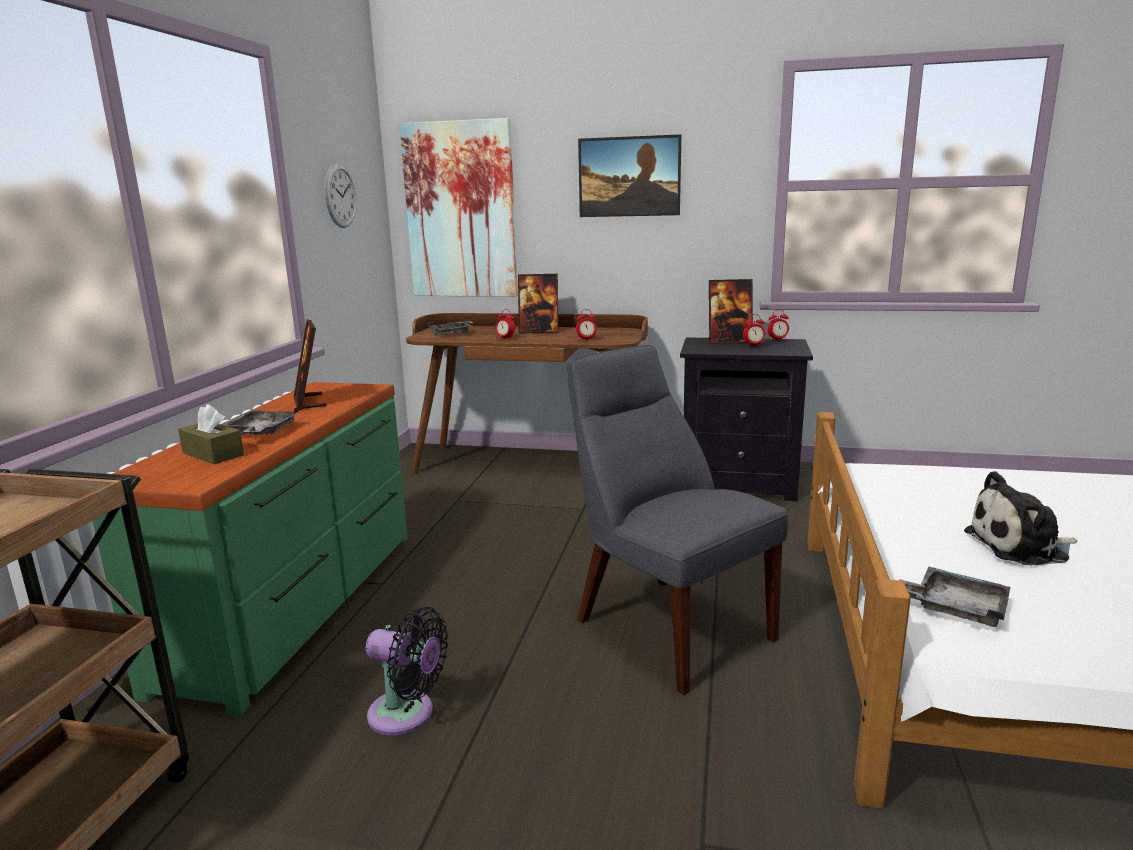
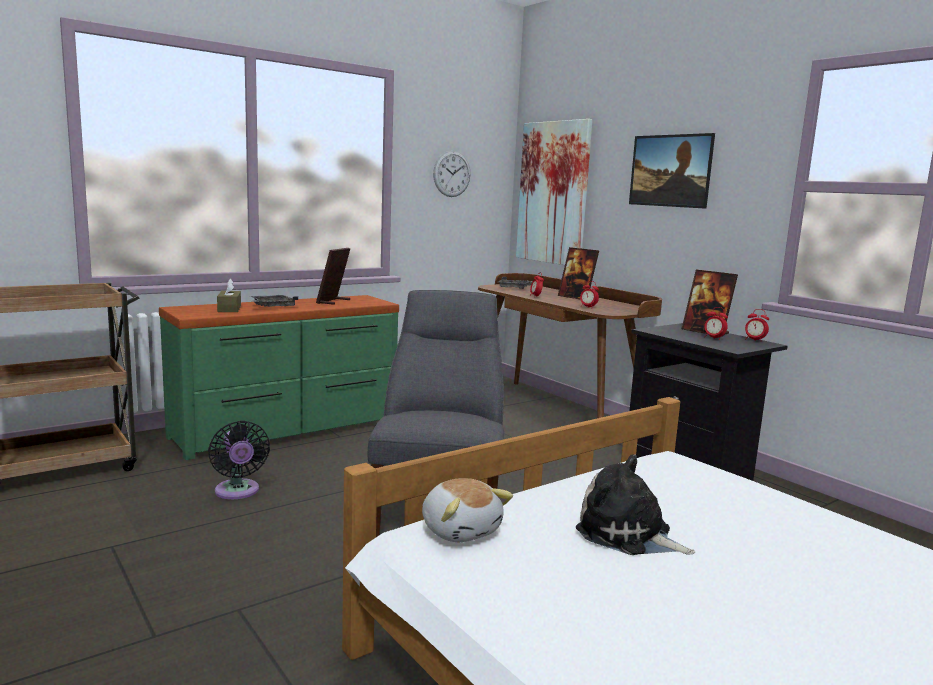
camera: 40 degrees right, 5 degrees down
grey tray [900,567,1010,627] -> plush toy [422,478,513,542]

